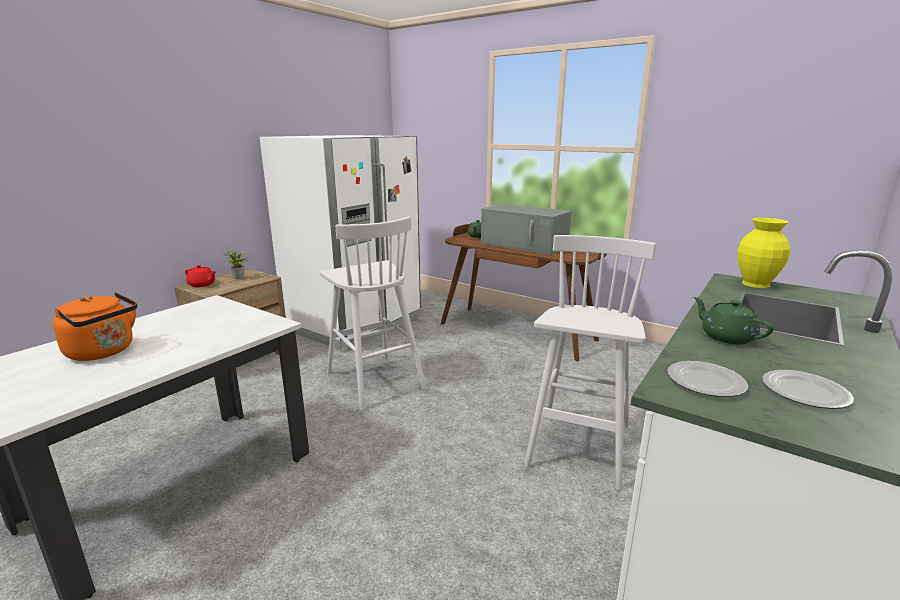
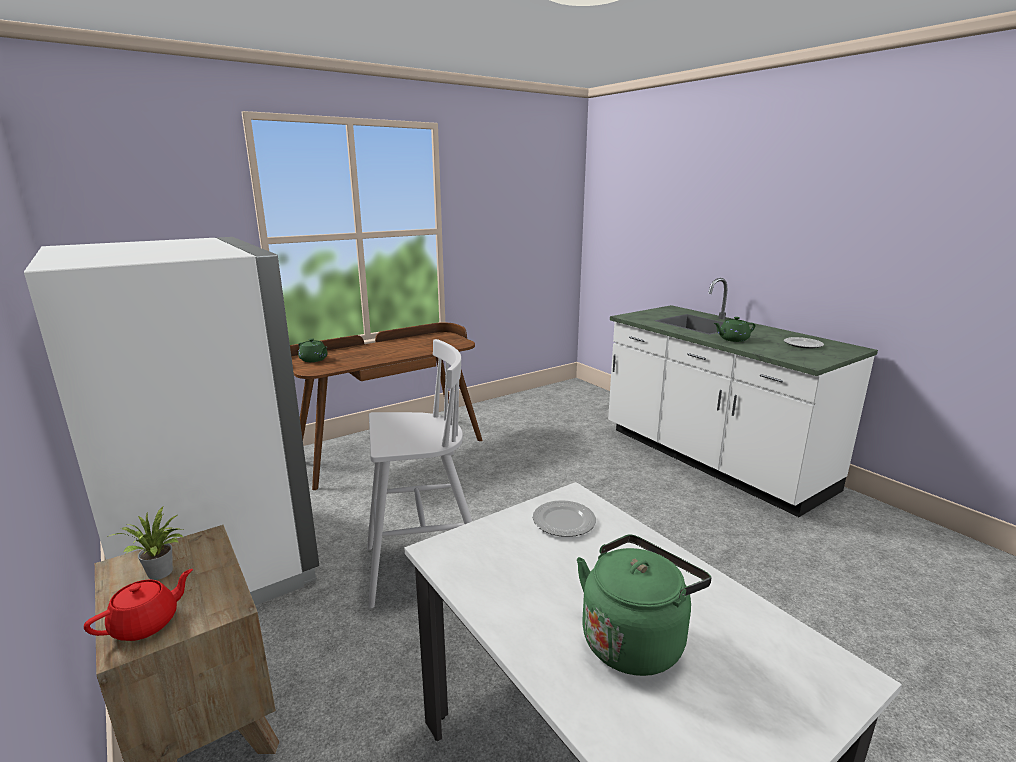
camera: 70 degrees left, 0 degrees up
orange kettle [52,292,137,361] -> green kettle [577,534,711,676]
grey microwave [481,204,572,255] -> none
white stool [524,235,656,491] -> none
plate [667,361,748,397] -> plate moved to [533,500,596,537]
yellow vase [737,218,790,288] -> none

